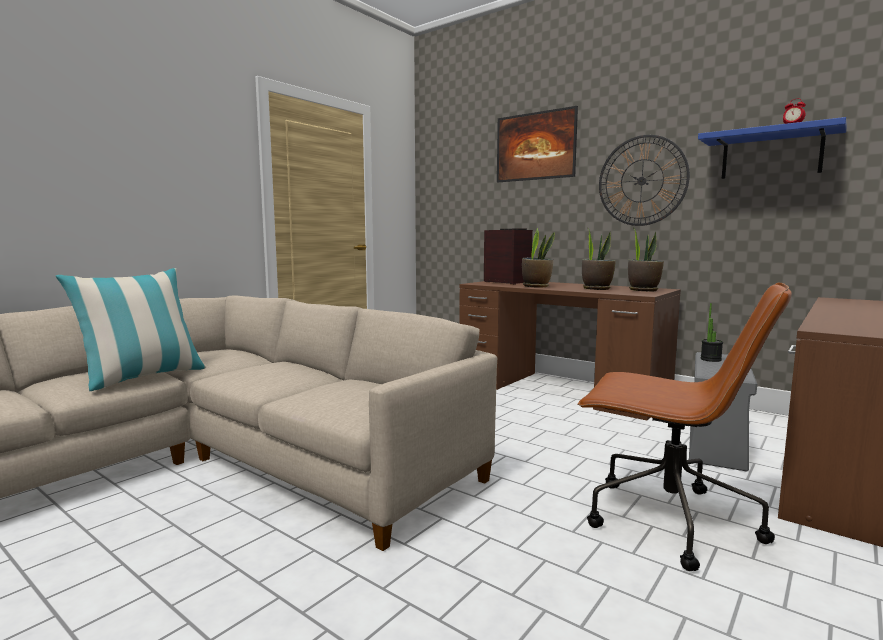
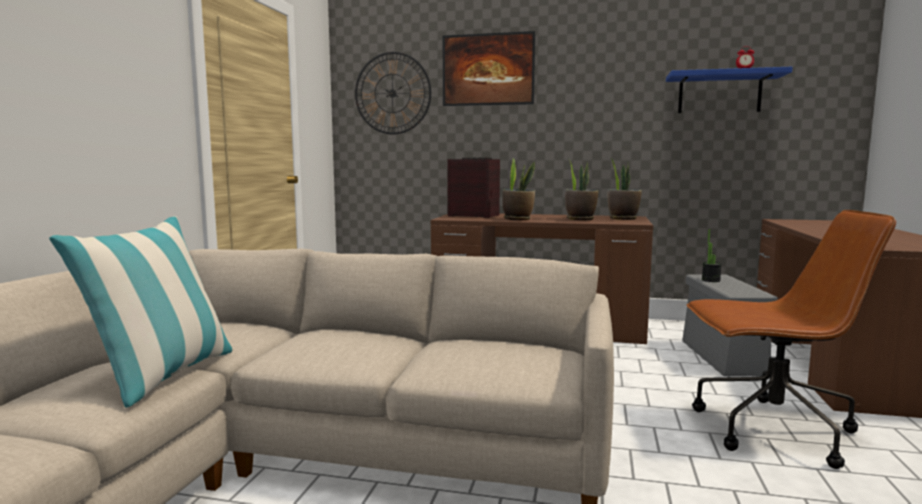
camera: 25 degrees left, 0 degrees up
wall clock [599,135,690,226] -> wall clock moved to [355,52,431,135]

